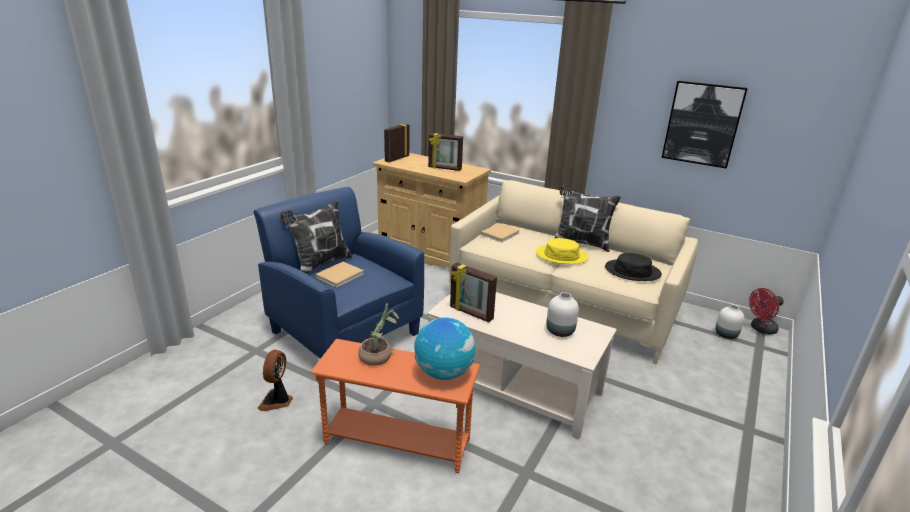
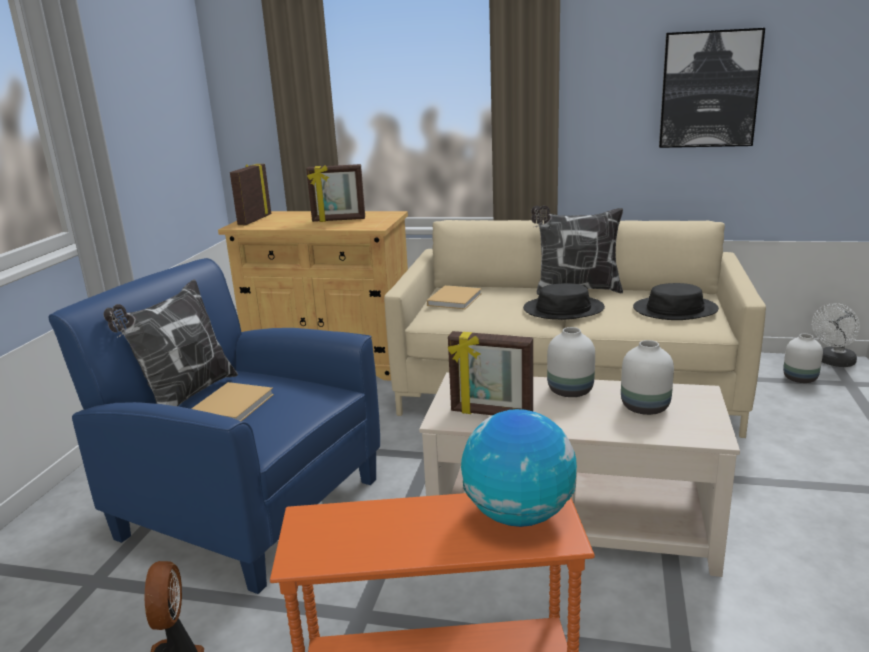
camera: 15 degrees left, 5 degrees down
potted plant [358,304,399,366] -> none
yellow hat [536,238,589,264] -> black hat [523,283,605,320]
red fan [749,288,784,335] -> white fan [812,303,860,367]
none -> white vase [547,327,595,397]

